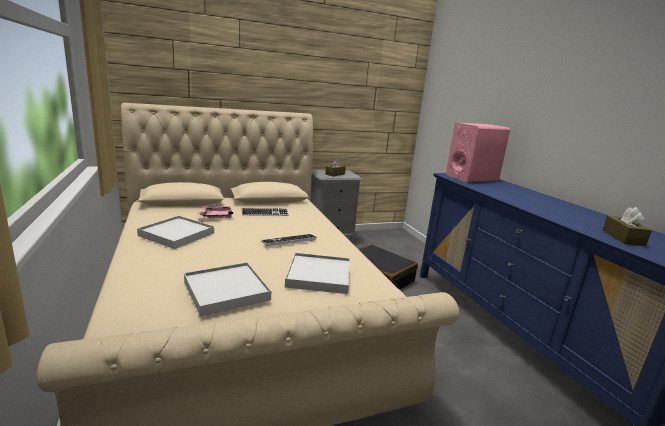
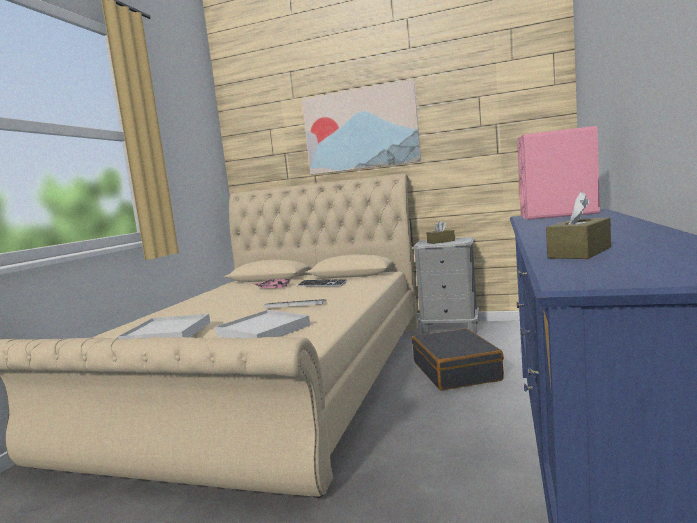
camera: 40 degrees right, 10 degrees down
white tray [137,216,214,249] -> none
none -> picture [302,80,421,175]

